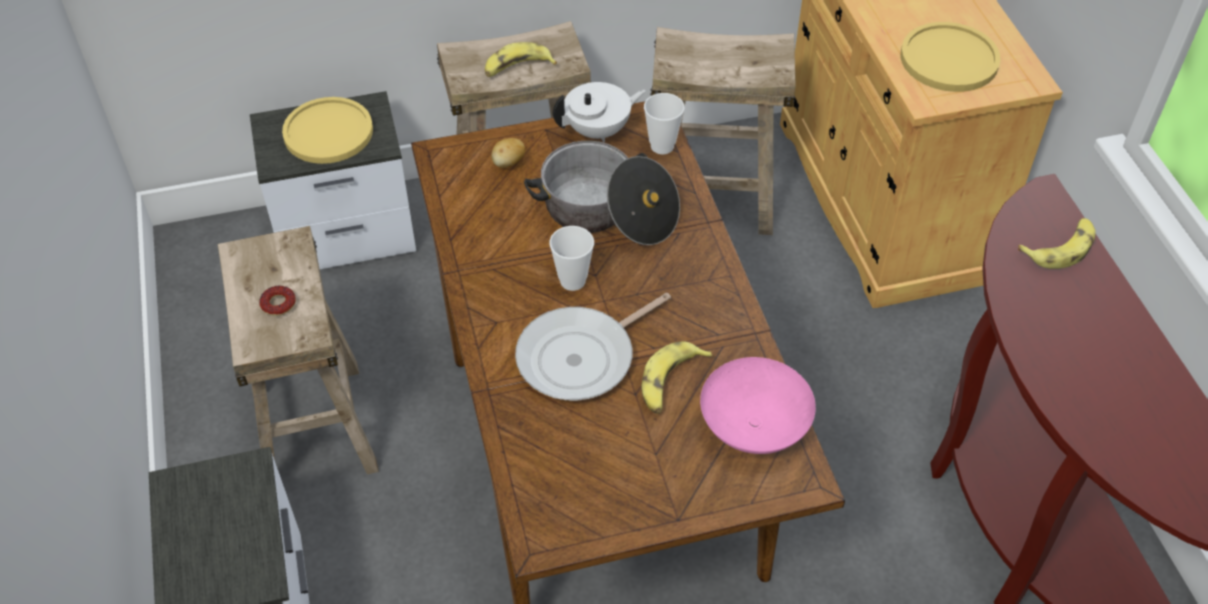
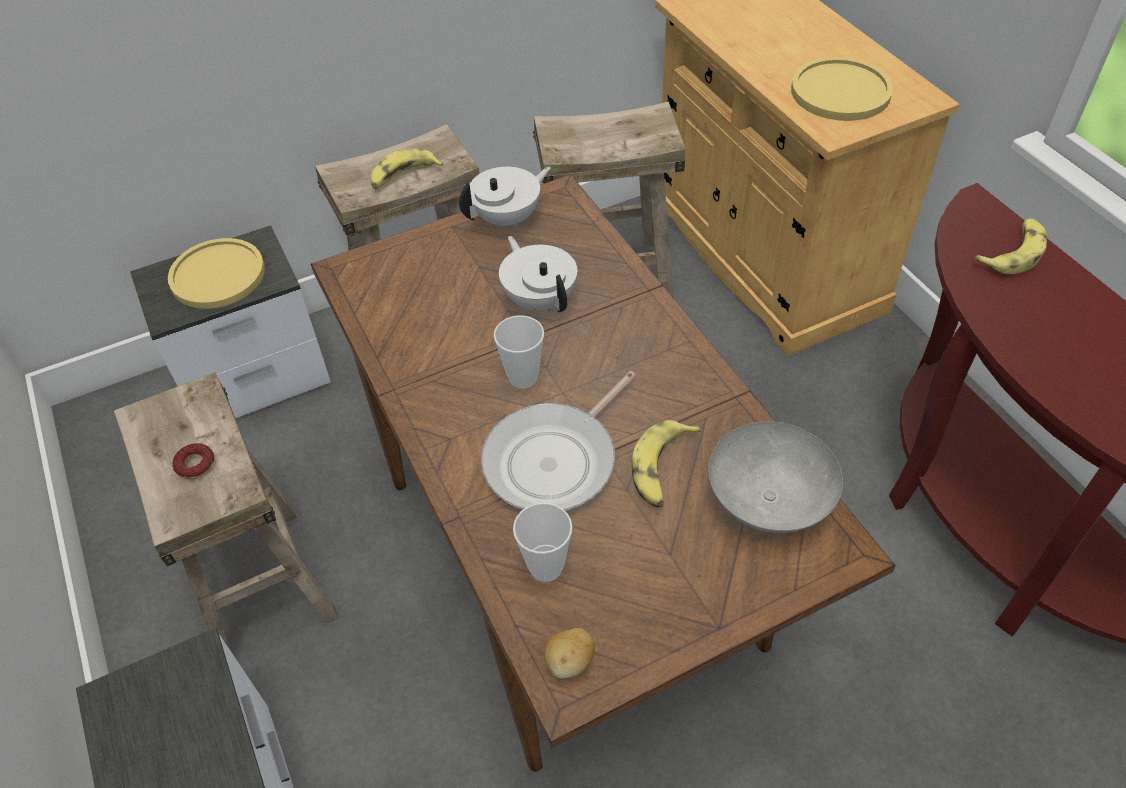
camera: 10 degrees left, 0 degrees up
potato [491,138,525,168] -> potato moved to [544,628,595,679]
cooking pot [524,141,680,245] -> white teapot [499,236,577,312]
cup [644,93,685,154] -> cup moved to [513,503,572,582]
pink bowl [700,357,816,454] -> grey bowl [708,422,843,533]

